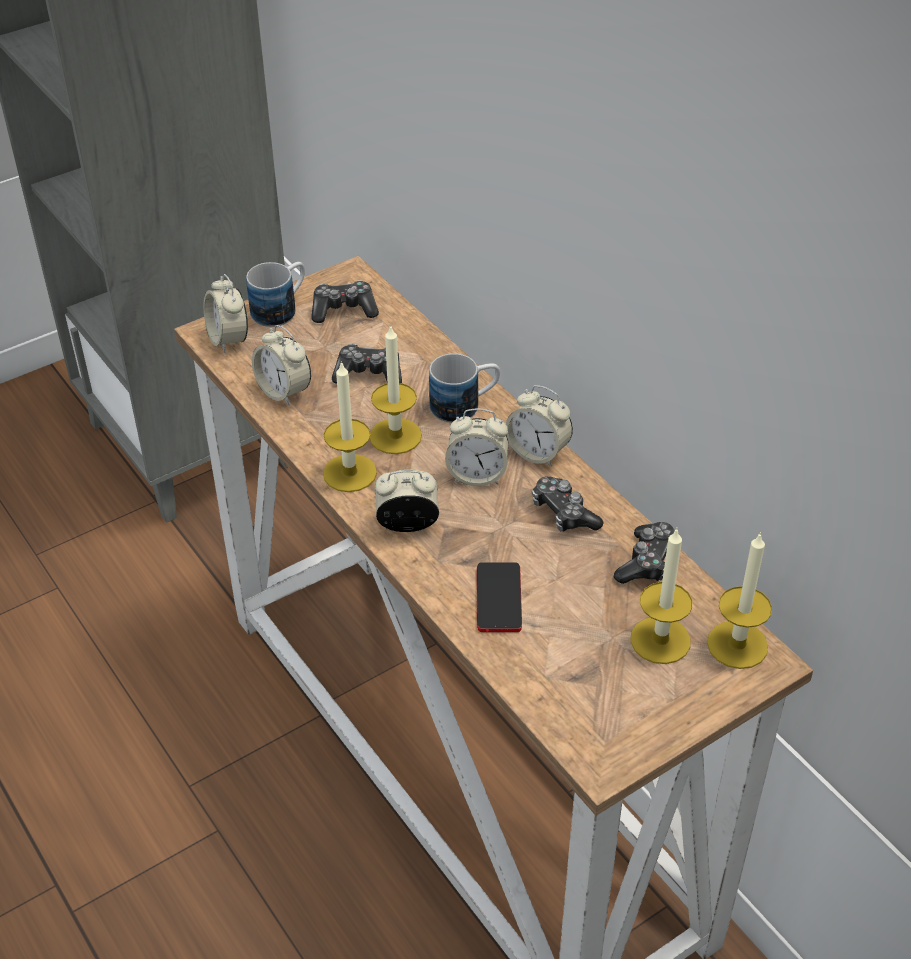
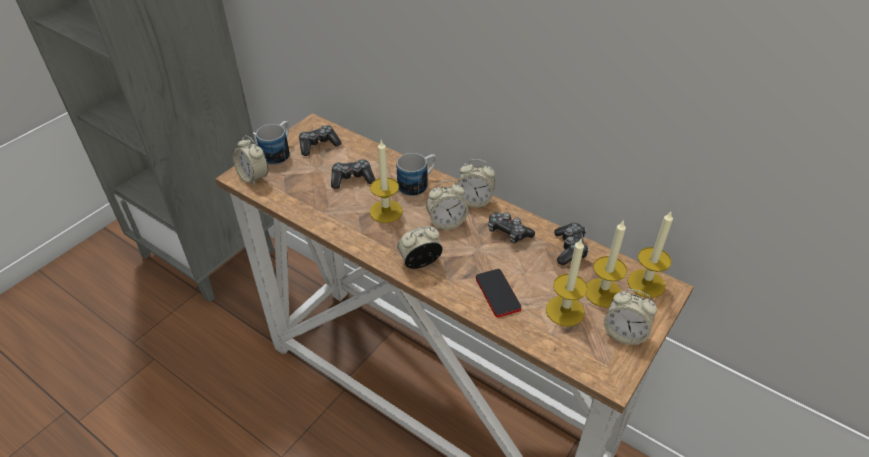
camera: 20 degrees left, 0 degrees up
alarm clock [252,325,311,406] -> alarm clock moved to [604,289,657,346]
candle [323,361,377,492] -> candle moved to [546,239,588,327]

